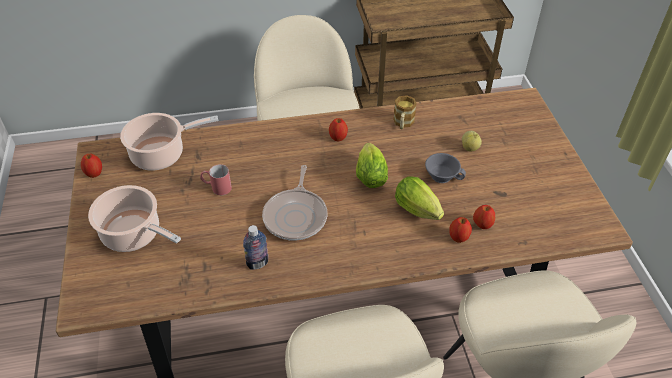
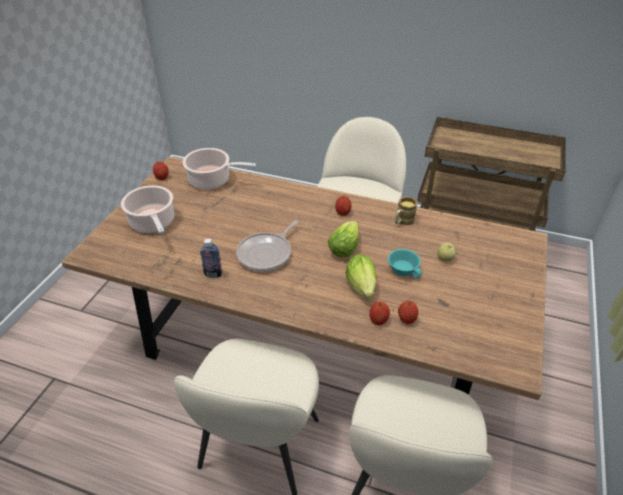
camera: 30 degrees right, 5 degrees down
red mug [200,164,232,195] -> none
grey cup [425,153,466,183] -> turquoise cup [388,249,422,279]

